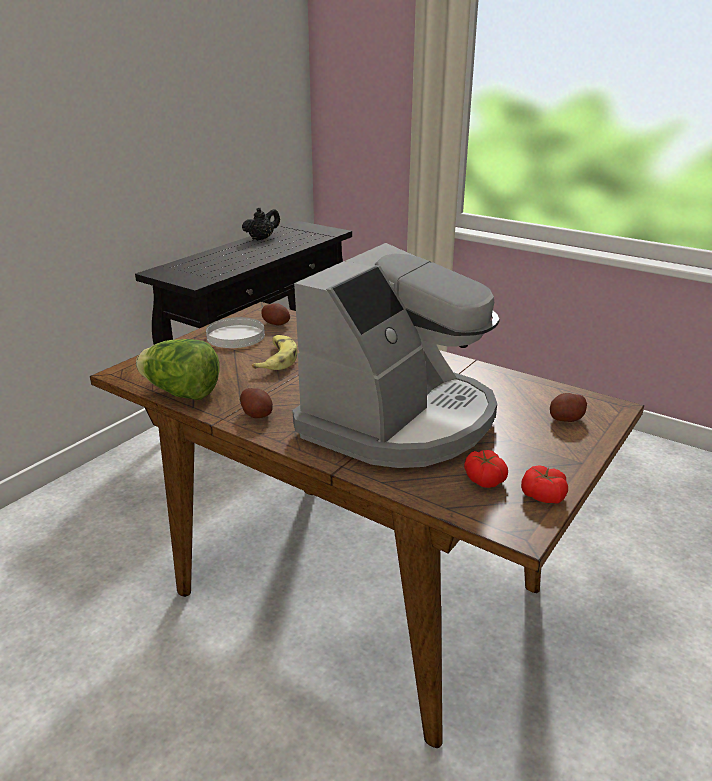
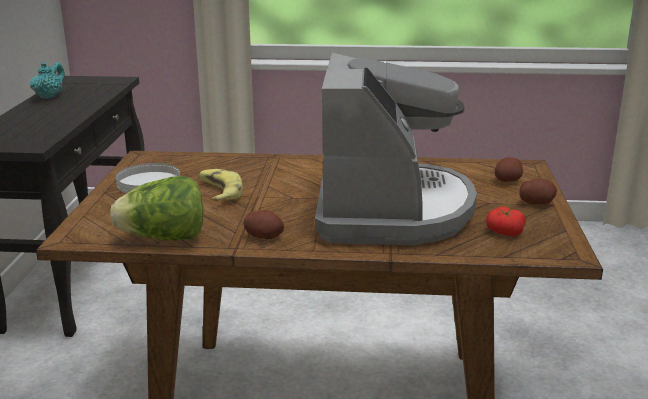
camera: 30 degrees left, 5 degrees down
black teapot [242,208,280,241] -> turquoise teapot [30,62,65,99]
potato [261,303,290,325] -> potato moved to [520,178,557,204]
tomato [521,465,568,503] -> none

